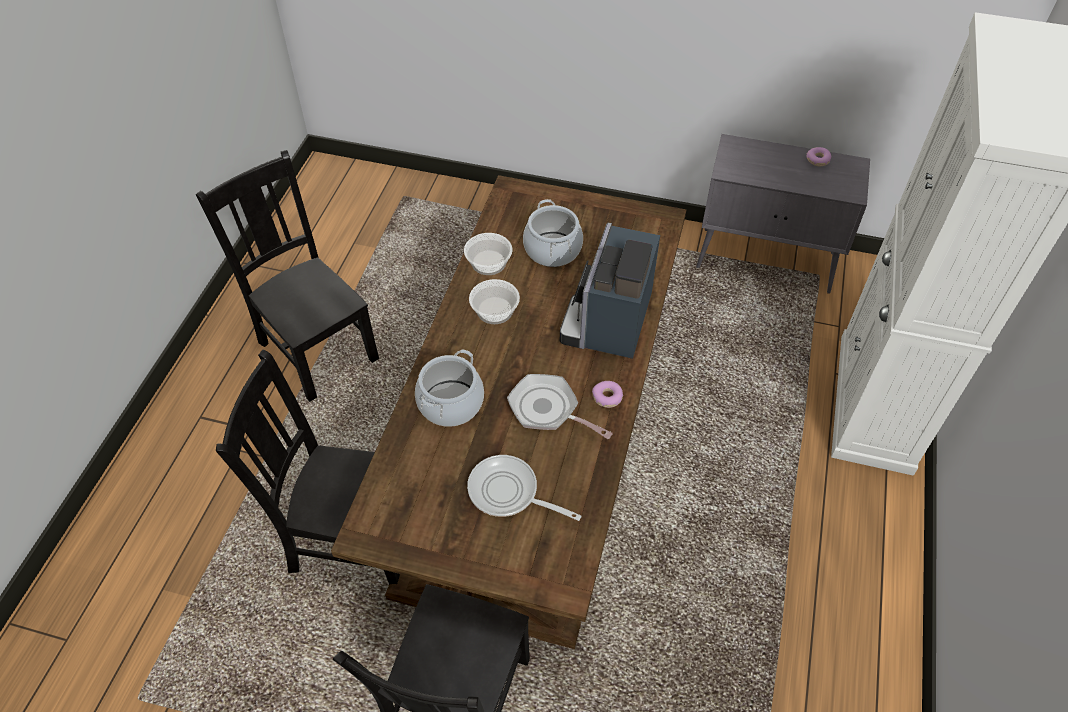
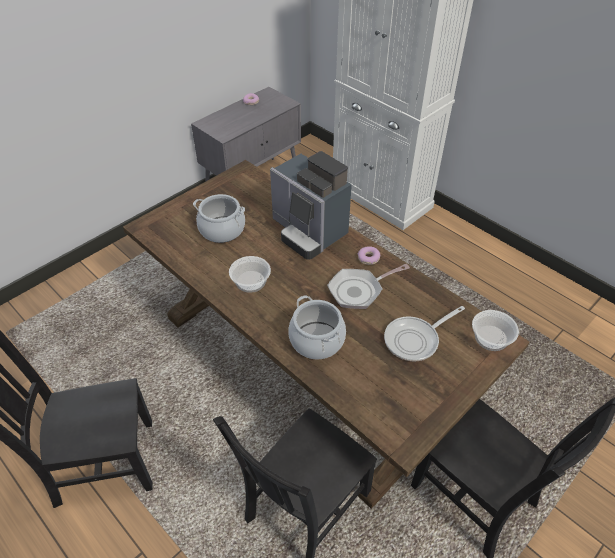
camera: 60 degrees left, 5 degrees down
bowl [464,233,512,275] -> bowl moved to [472,310,519,351]

